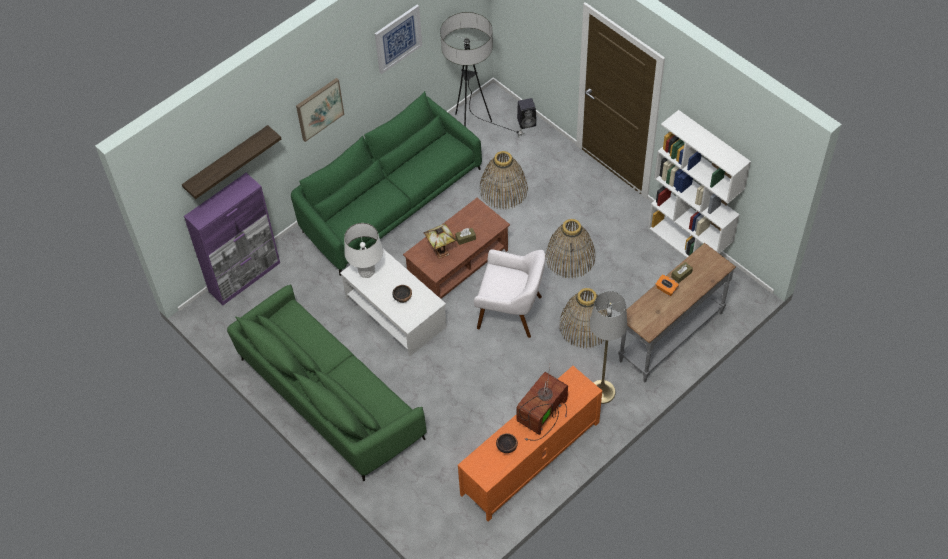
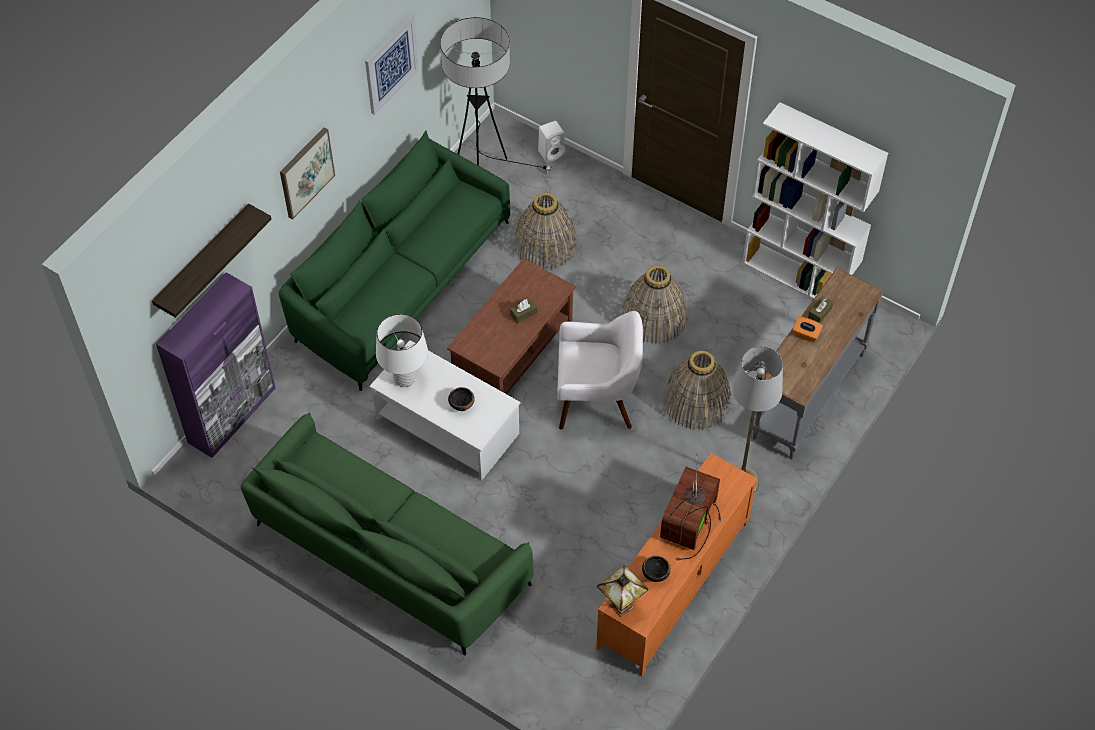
camera: 15 degrees left, 0 degrees up
table lamp [424,223,456,259] -> table lamp moved to [597,565,649,617]
black speaker [517,98,536,129] -> white speaker [538,121,565,163]

